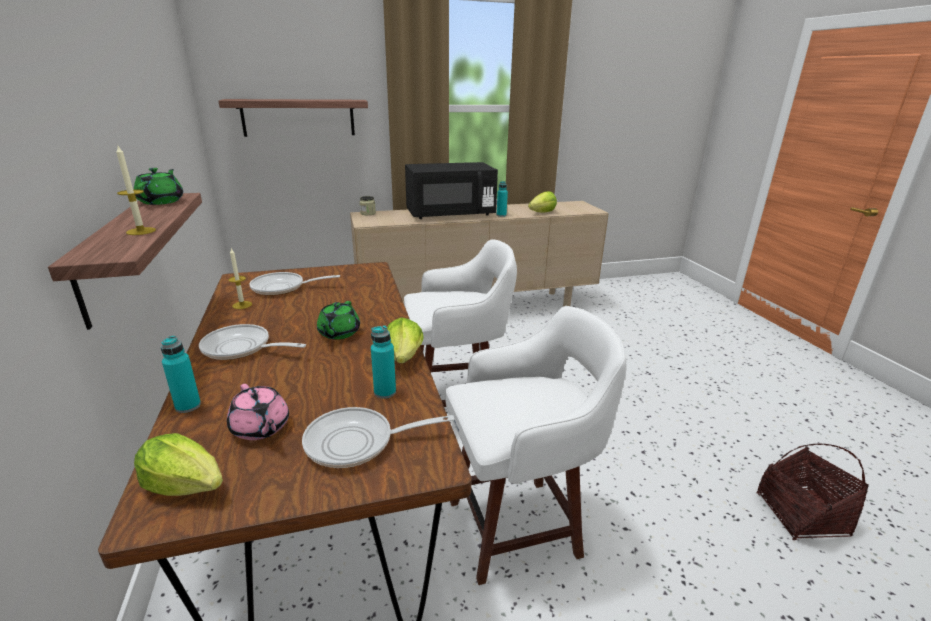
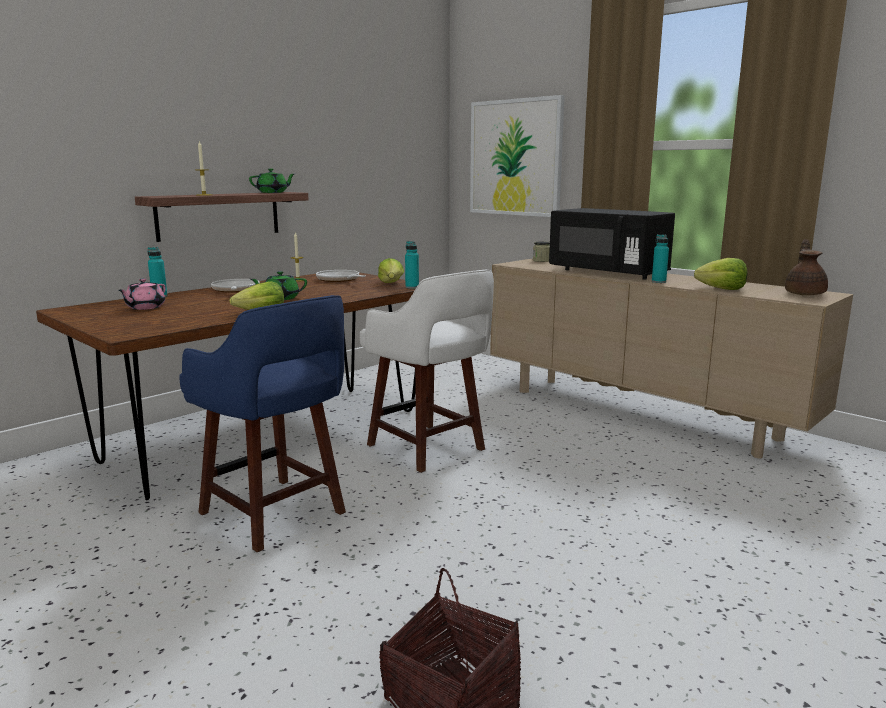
camera: 60 degrees right, 10 degrees down
lettuce [134,433,223,496] -> lettuce moved to [378,258,404,283]
shelf [218,99,368,137] -> picture [470,95,565,217]
frying pan [302,407,454,468] -> none
turquoise bottle [371,325,396,399] -> turquoise bottle moved to [405,241,419,289]
white stool [445,306,627,585] -> blue stool [179,295,346,552]
none -> brown teapot [785,239,828,295]

